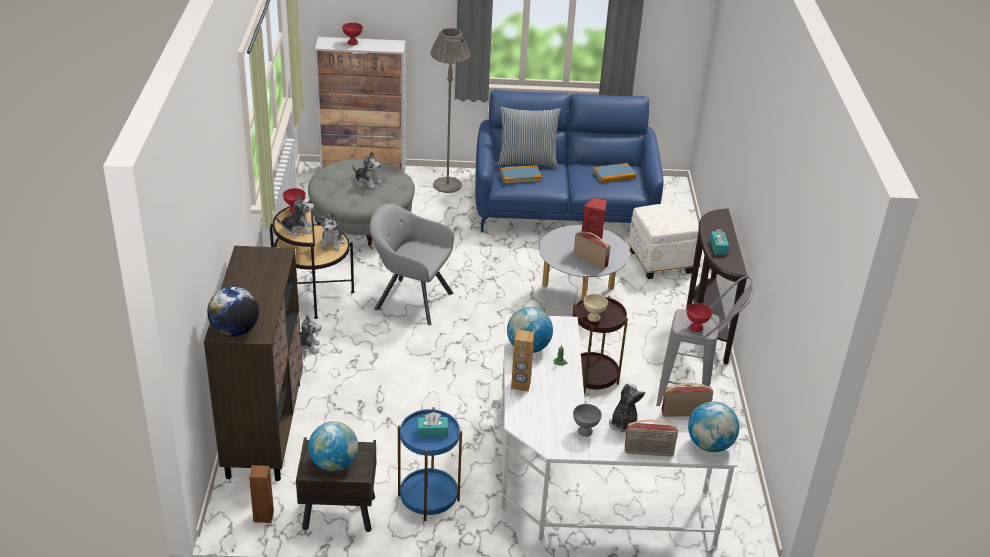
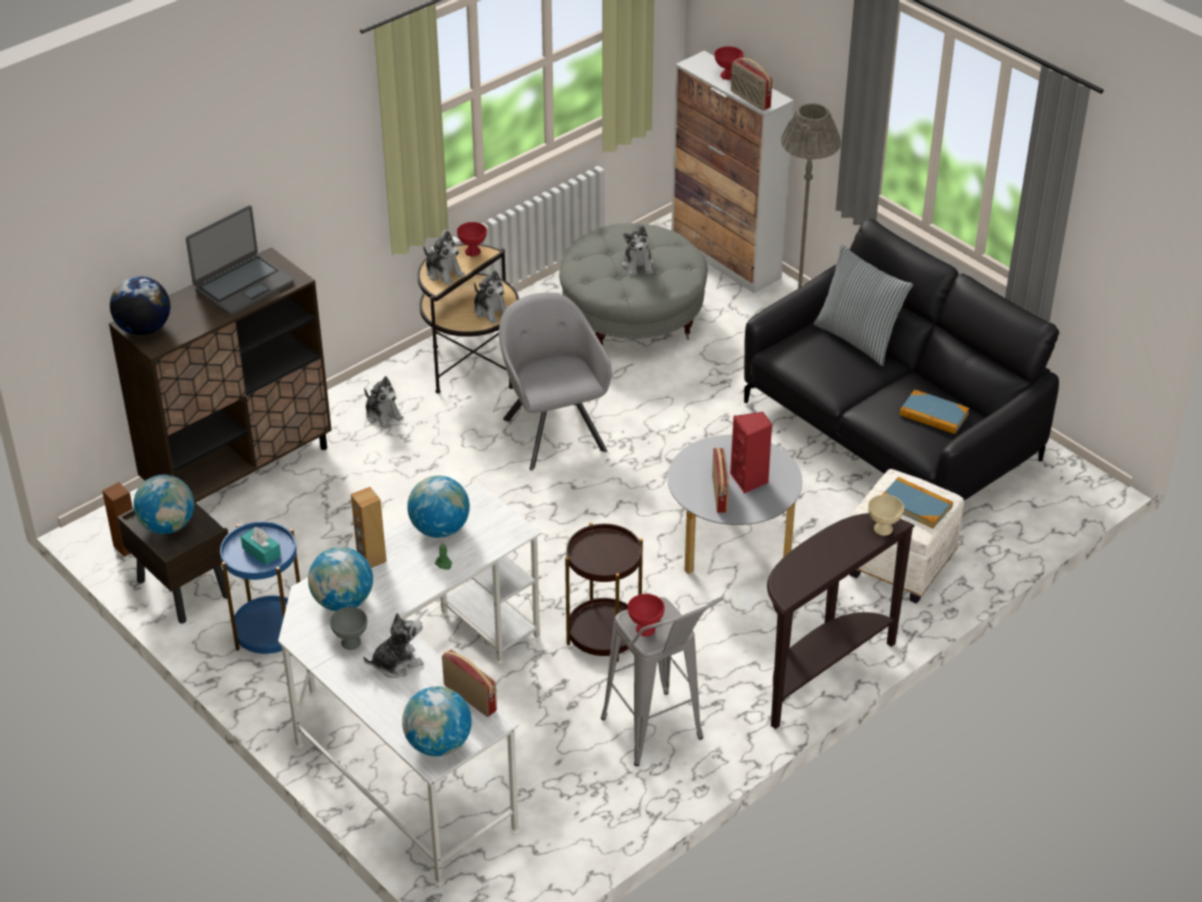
camera: 50 degrees right, 5 degrees up
plush toy [318,212,345,251] -> plush toy turned 90 degrees counterclockwise [474,271,507,324]
blue sofa [475,90,664,232] -> black sofa [744,219,1059,501]
book [500,165,542,184] -> book moved to [882,477,953,528]
beige bowl [584,294,608,322] -> beige bowl moved to [868,494,904,536]
radio [625,419,678,456] -> radio moved to [731,58,772,111]
turquoise tissue box [710,229,729,255] -> none
none -> laptop [186,205,294,315]
none -> globe [308,547,373,611]

